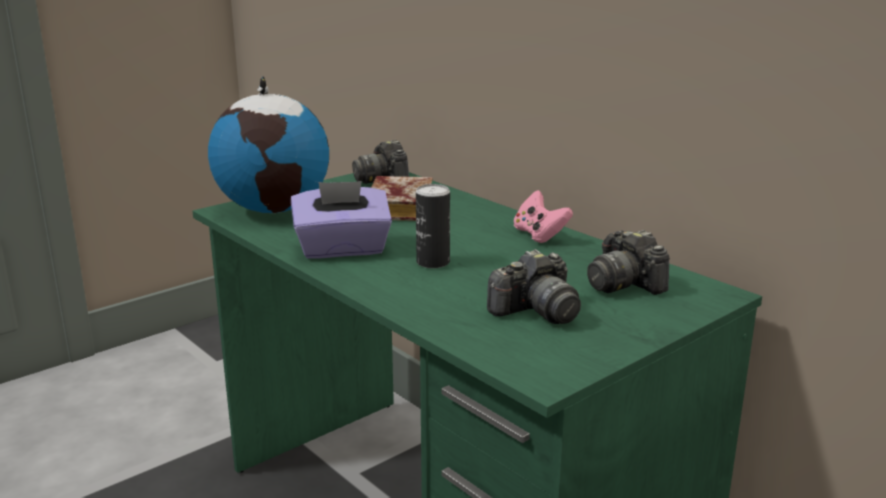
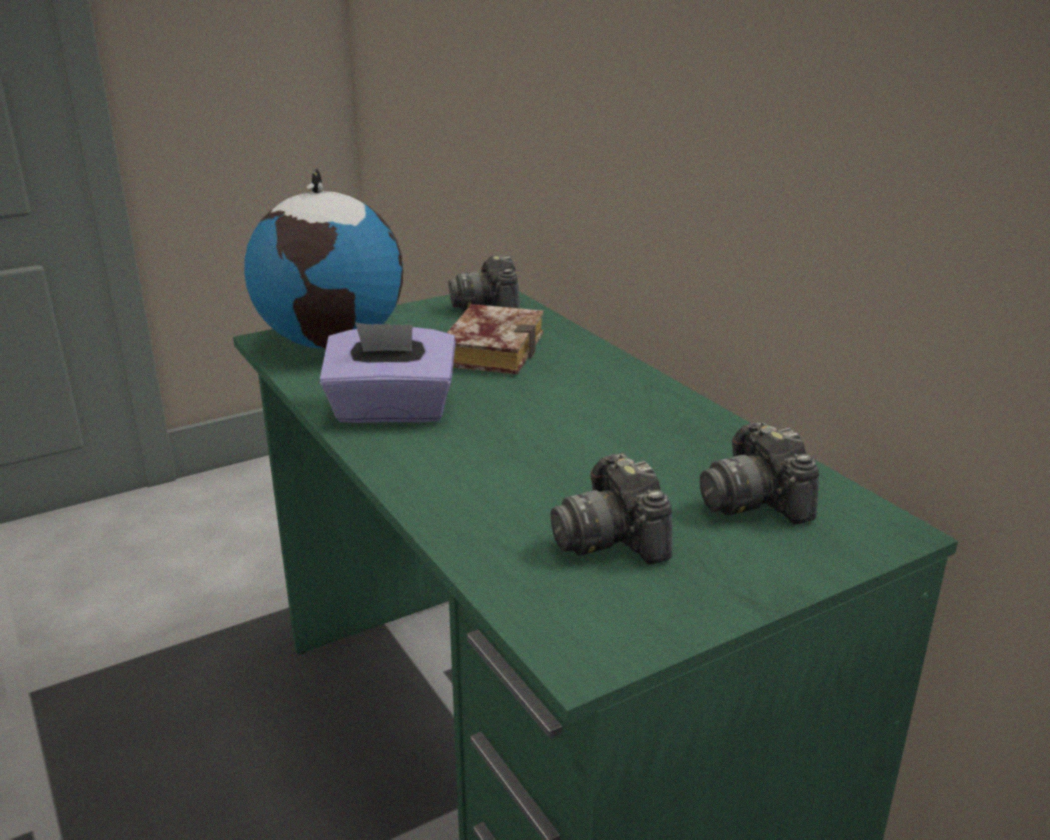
camera: 10 degrees right, 5 degrees up
can [416,184,450,268] -> none
camera [487,249,581,324] -> camera turned 90 degrees clockwise [550,453,672,565]
pink game controller [514,190,573,243] -> none

